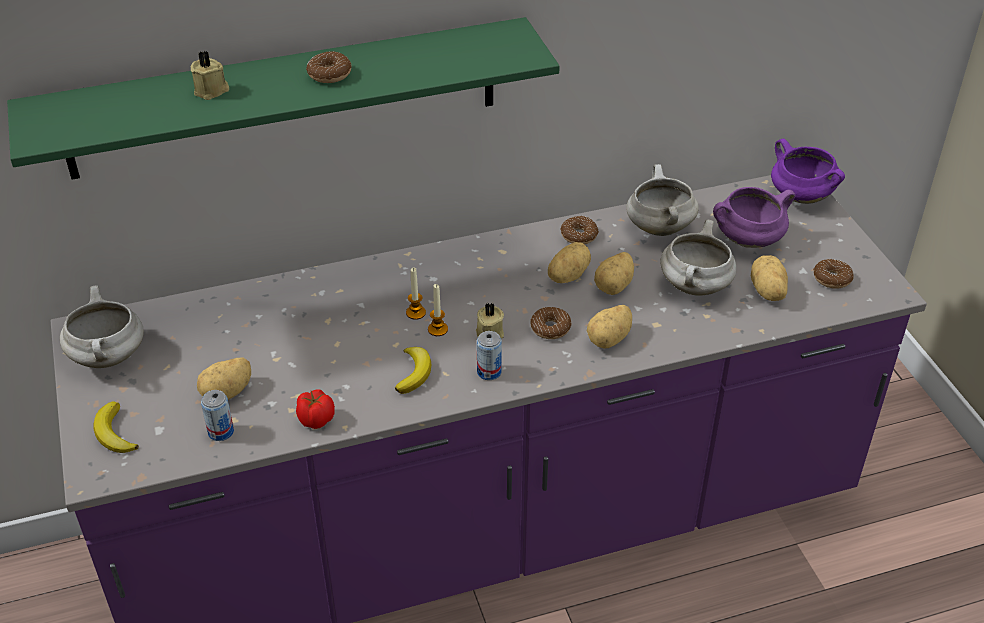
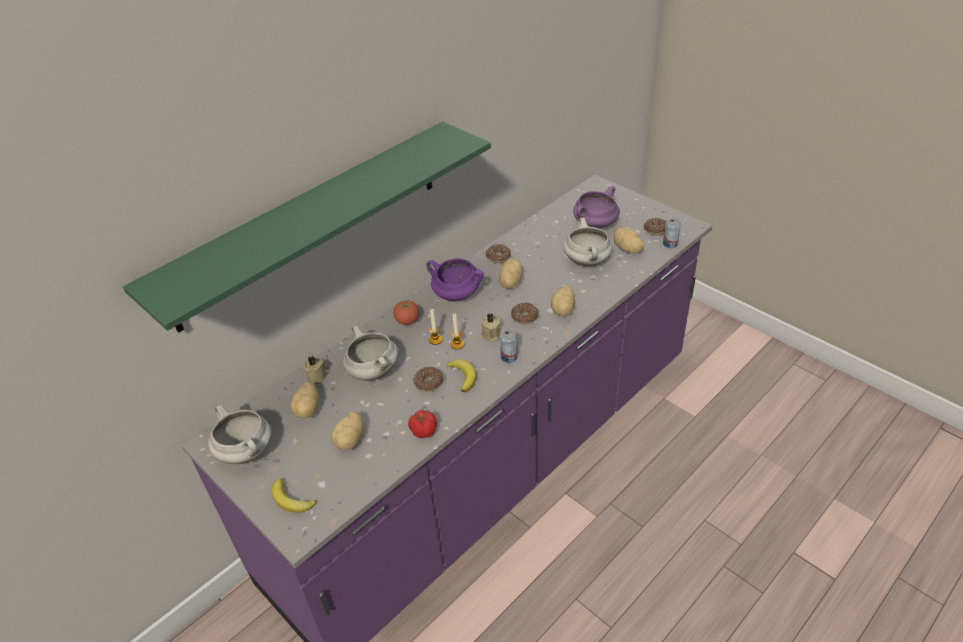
camera: 25 degrees left, 0 degrees up
beige candle [191,51,229,100] -> beige candle moved to [303,356,328,384]
can [201,390,234,441] -> can moved to [663,218,681,248]
donut [306,51,351,83] -> donut moved to [413,367,443,392]
potato [594,252,634,295] -> potato moved to [290,382,320,419]
white cooking pot [626,164,699,236] -> white cooking pot moved to [343,325,399,381]
purple cooking pot [771,139,845,204] -> purple cooking pot moved to [426,258,484,301]
none -> tomato [393,300,419,325]

